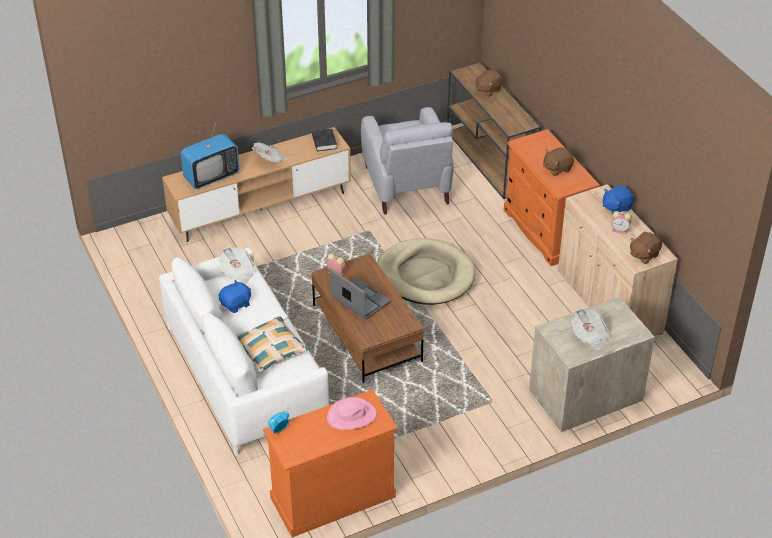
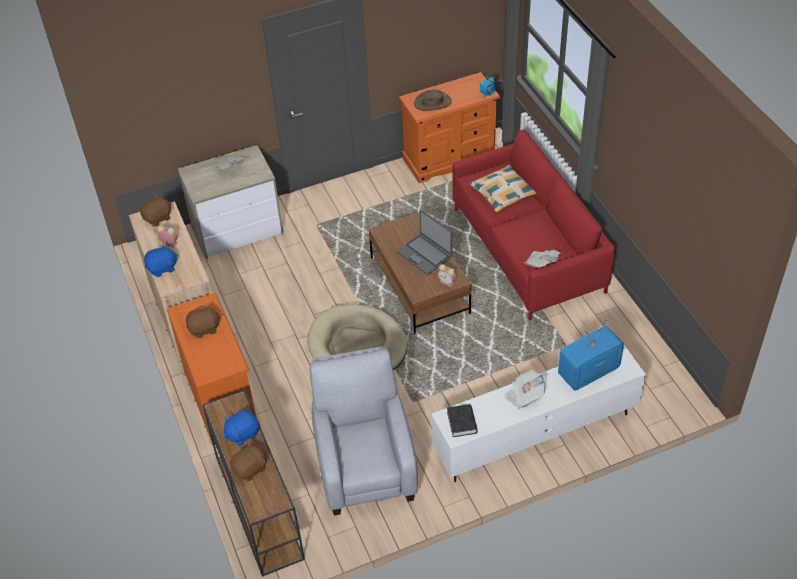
camera: 175 degrees left, 5 degrees up
white sofa [159,247,329,456] -> red sofa [453,130,616,321]
brown tv stand [162,127,351,242] -> white tv stand [431,345,646,482]
blue plush toy [219,280,251,313] -> blue plush toy moved to [223,410,259,446]
pink hat [327,397,377,430] -> brown hat [414,89,452,111]

